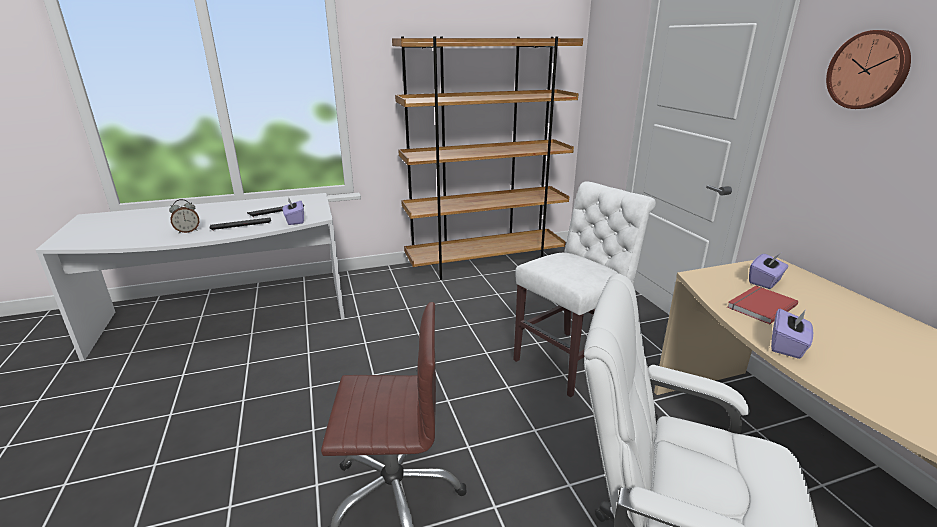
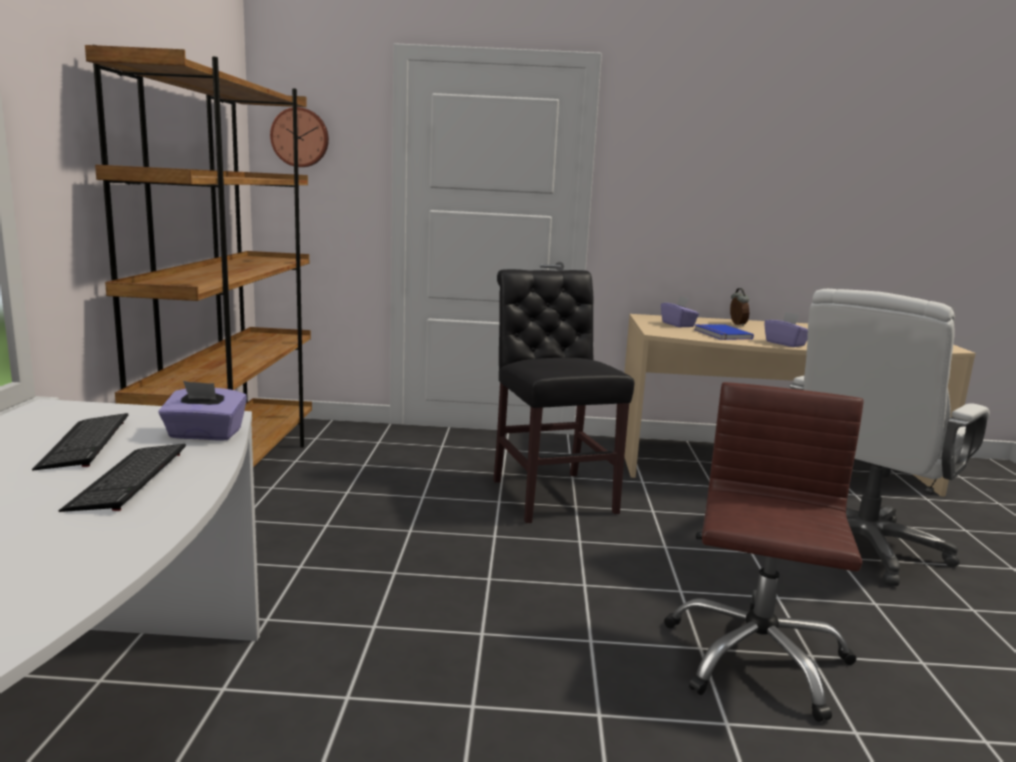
camera: 70 degrees left, 10 degrees down
alarm clock [169,199,199,234] -> alarm clock moved to [730,288,749,326]
white chair [513,181,656,397] -> black chair [493,269,635,524]
red book [727,286,798,324] -> blue book [694,324,754,340]
wall clock [826,30,911,109] -> wall clock moved to [270,107,329,167]

